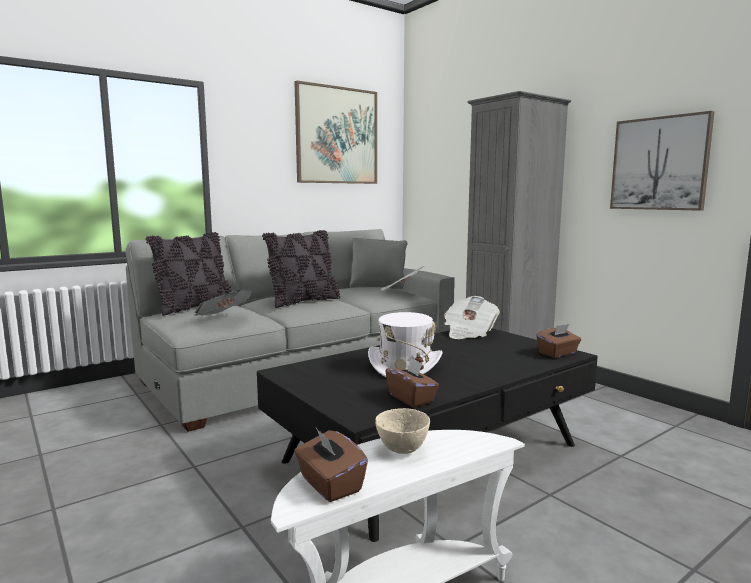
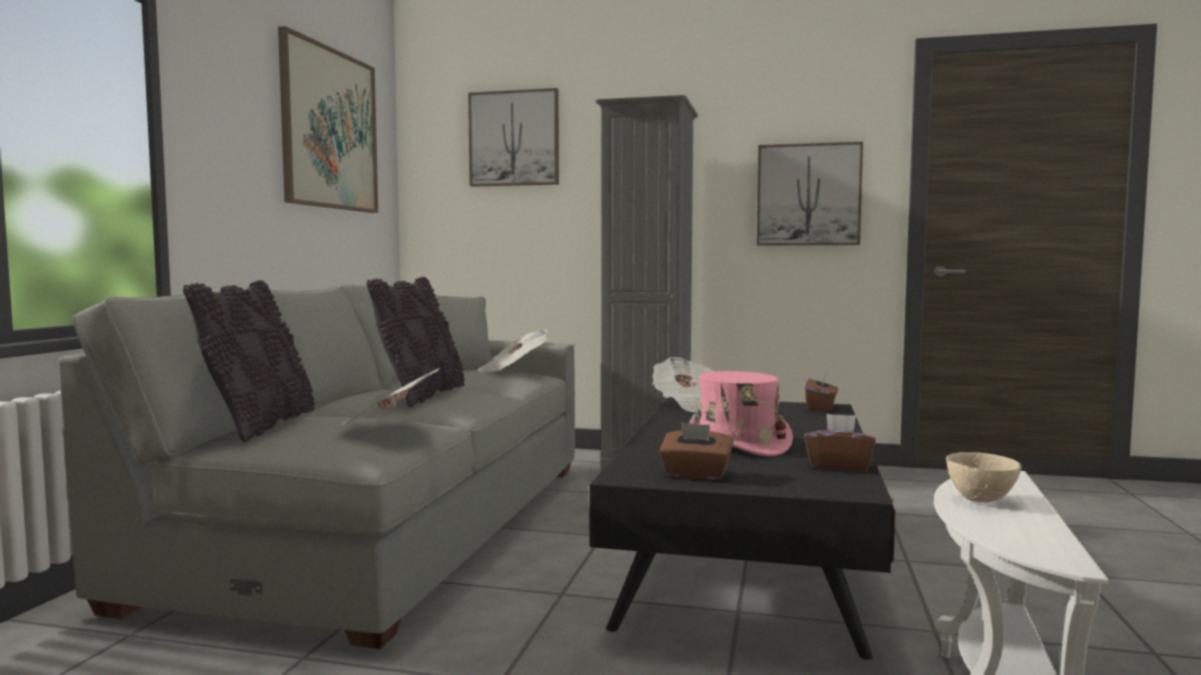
camera: 40 degrees left, 5 degrees down
brown tissue box [294,428,368,502] -> brown tissue box moved to [659,422,734,480]
white hat [368,312,442,377] -> pink hat [689,371,793,456]
none -> picture [468,88,559,187]

